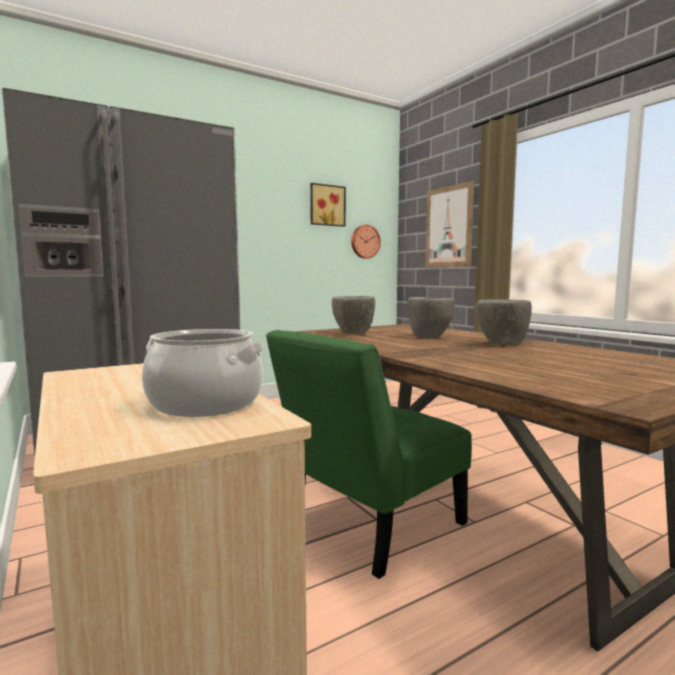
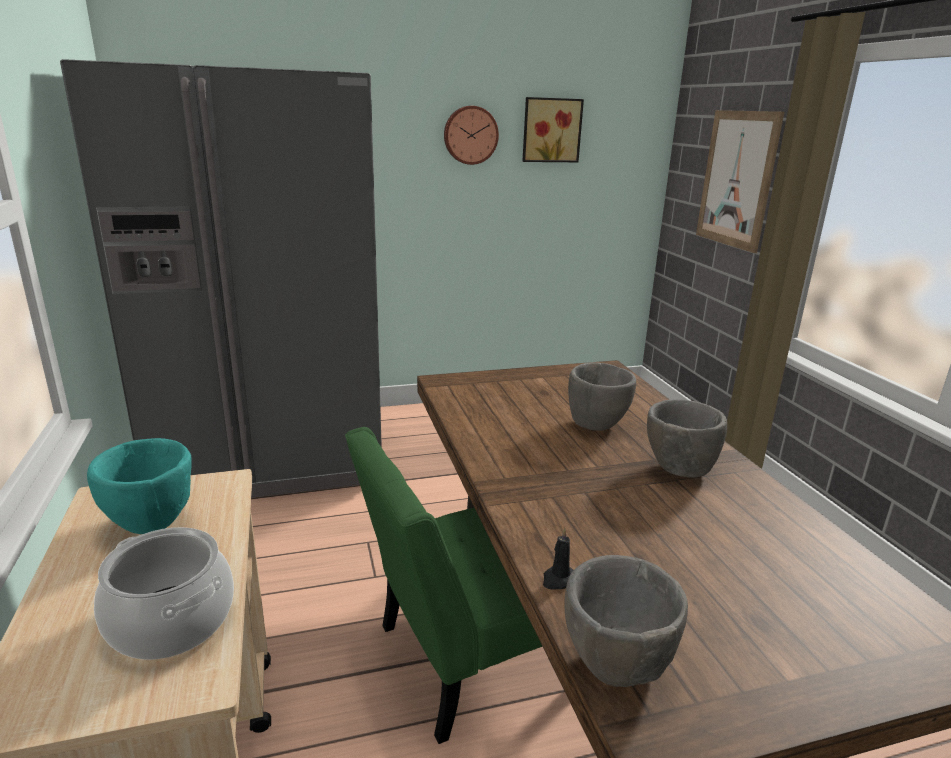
camera: 15 degrees right, 15 degrees up
grey bowl [332,296,375,334] -> grey bowl moved to [565,555,688,687]
wall clock [351,225,381,259] -> wall clock moved to [444,106,499,165]
none -> turquoise bowl [87,438,192,534]
none -> black candle [543,528,573,590]

